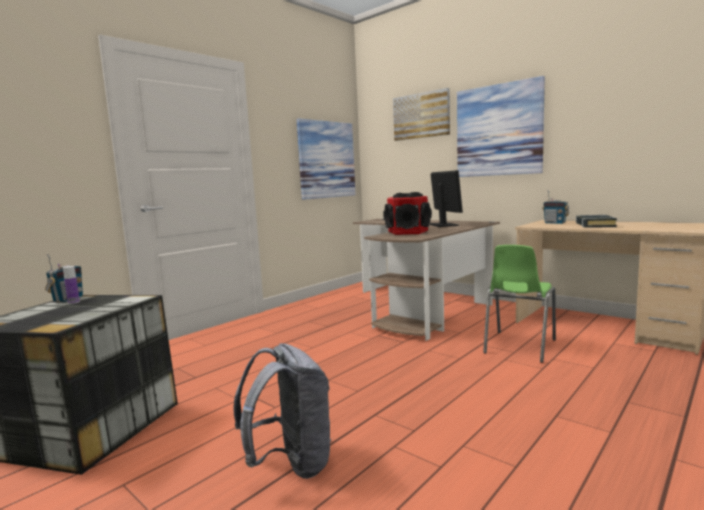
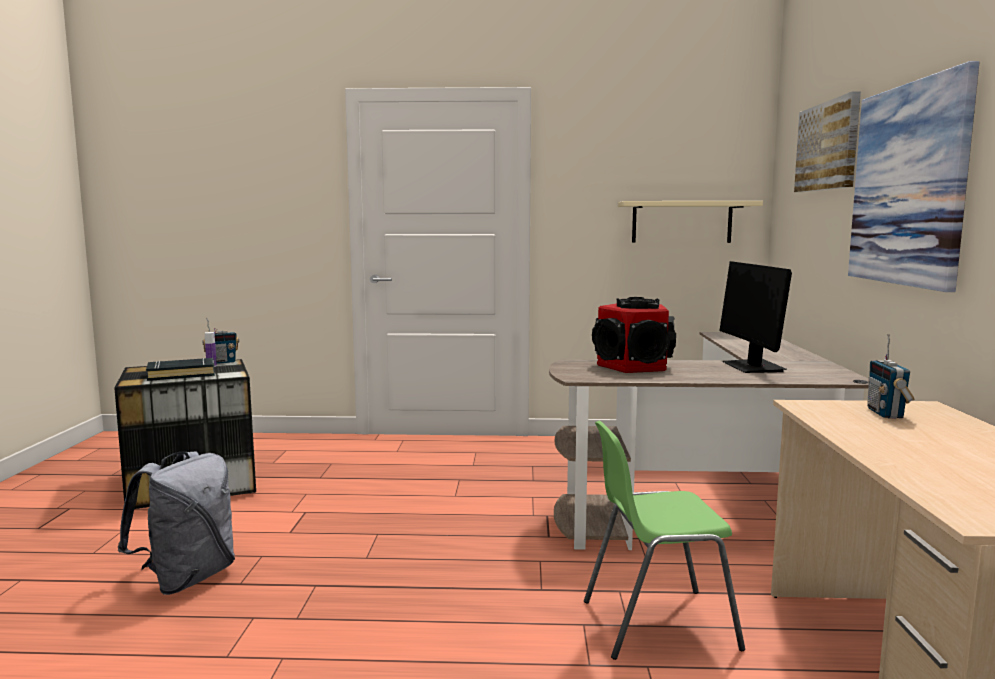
camera: 50 degrees right, 0 degrees up
picture [296,119,356,200] -> beige shelf [618,201,763,243]
monitor [430,170,463,227] -> monitor turned 135 degrees clockwise [719,261,792,373]
black book [576,215,617,228] -> black book moved to [146,358,215,381]

